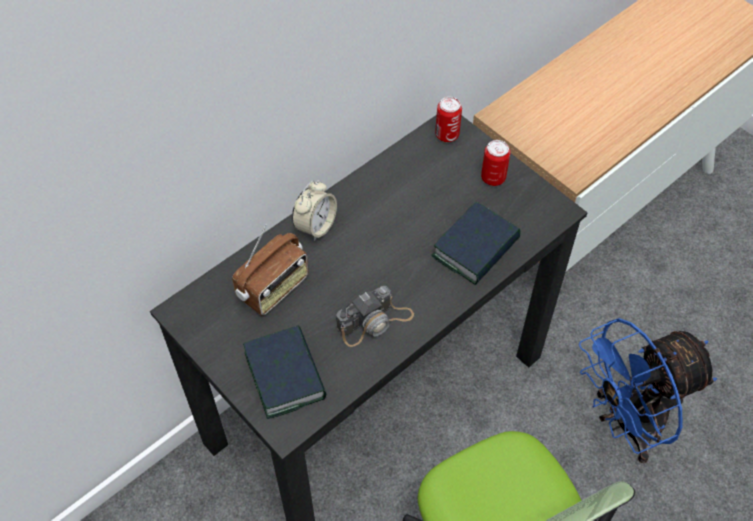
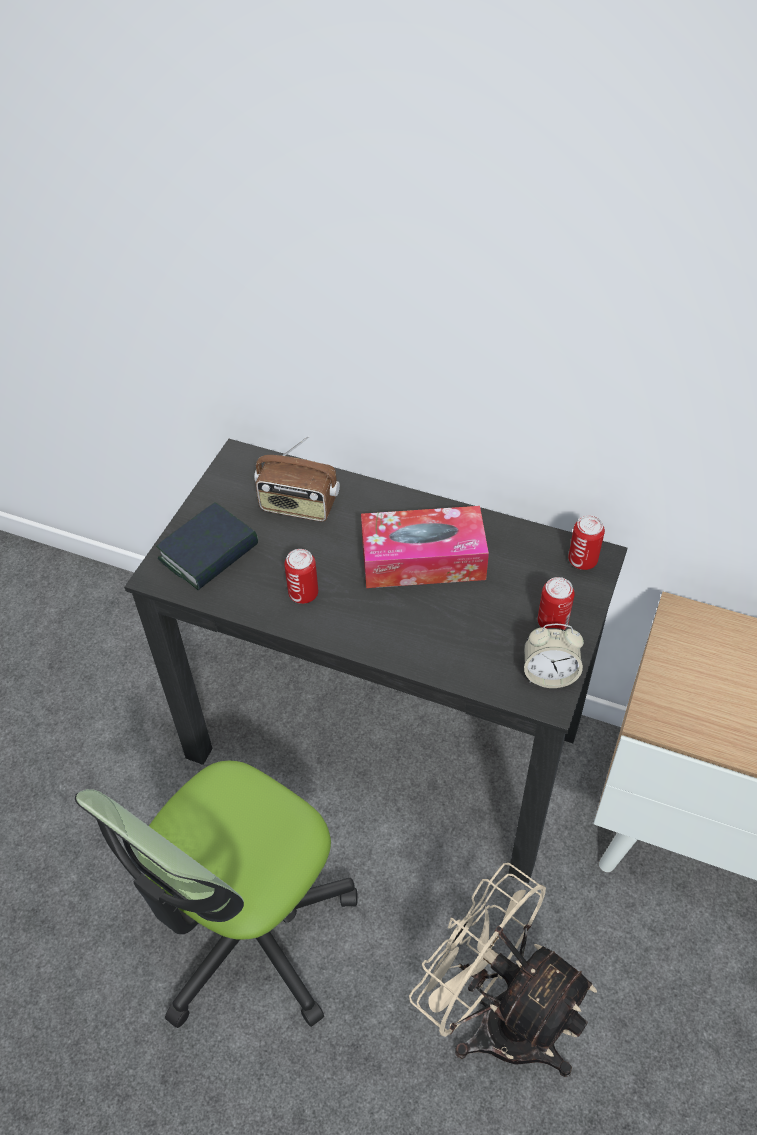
camera: 65 degrees right, 5 degrees down
alarm clock [292,180,337,241] -> alarm clock moved to [524,624,584,688]
camera [336,286,414,347] -> can [284,549,318,604]
book [431,202,521,285] -> none
blue fan [579,318,717,463] -> beige fan [409,863,597,1077]
none -> tissue box [361,506,489,588]

